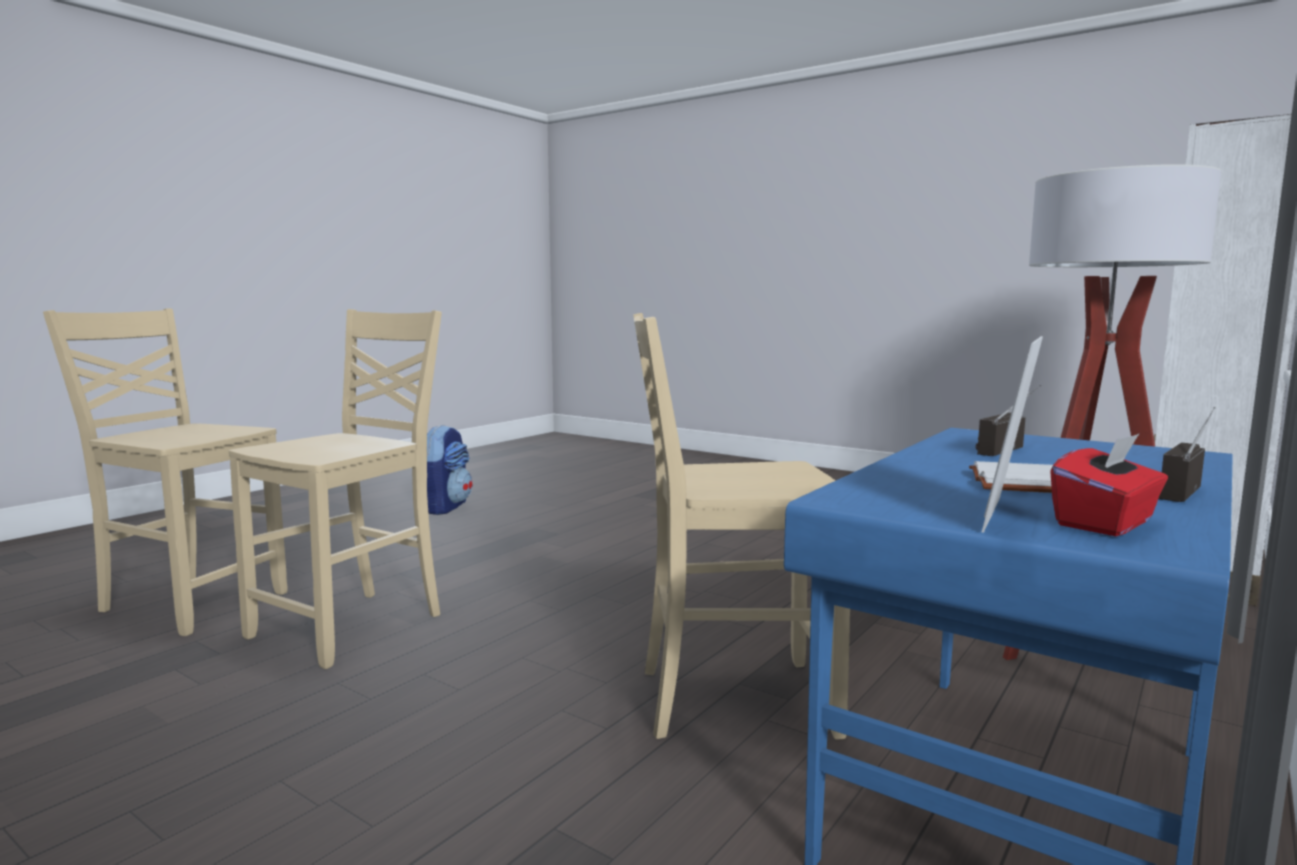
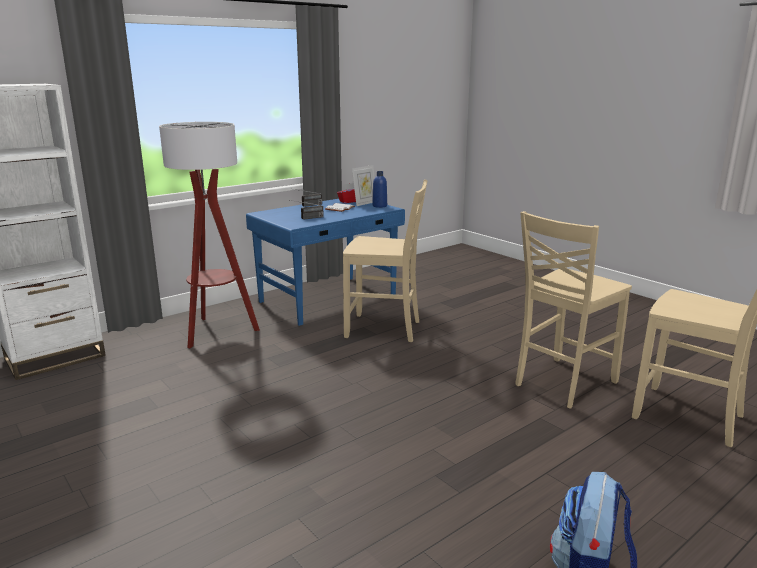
camera: 165 degrees left, 10 degrees up
none -> blue bottle [372,171,387,208]

